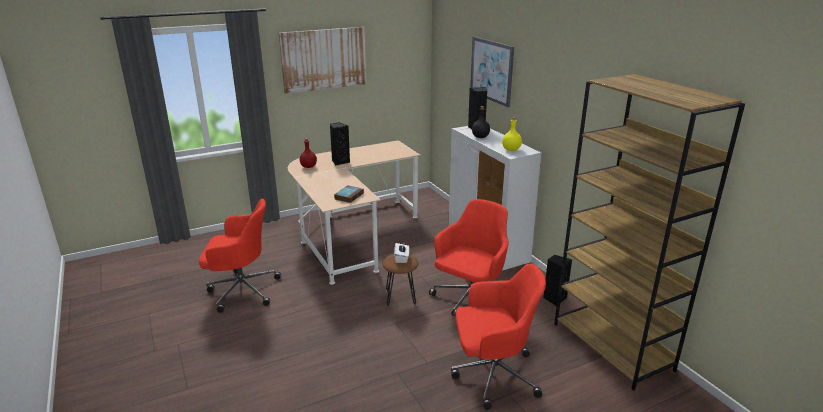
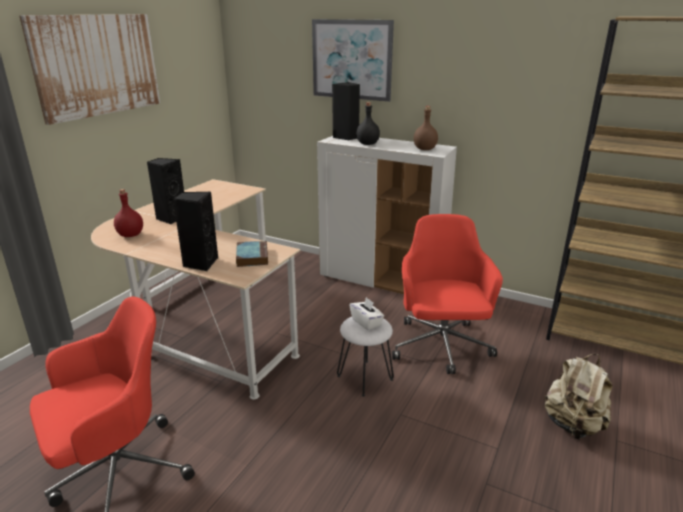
camera: 35 degrees left, 0 degrees up
brown stool [382,254,418,307] -> white stool [337,317,394,397]
red office chair [451,264,546,410] -> beige backpack [544,354,612,440]
yellow bottle [502,117,522,151] -> brown bottle [414,106,438,150]
black speaker [543,255,572,306] -> black speaker moved to [173,192,218,271]

